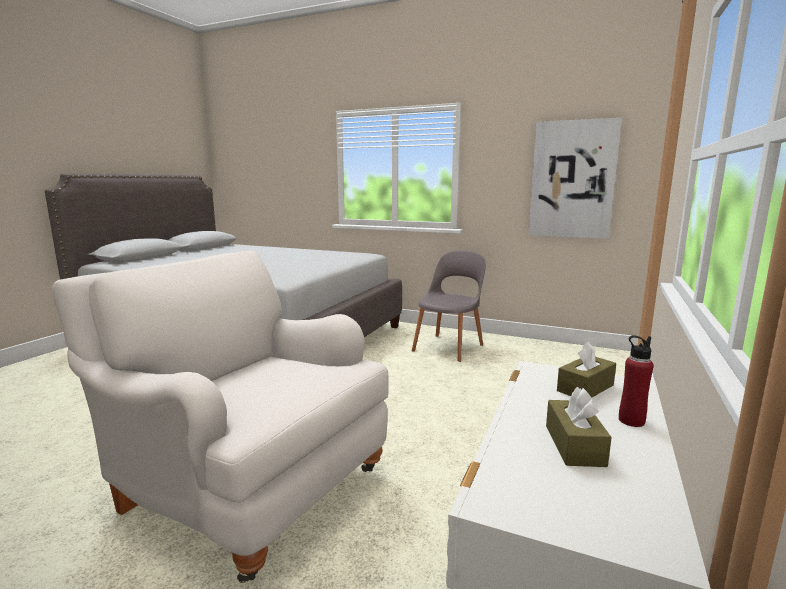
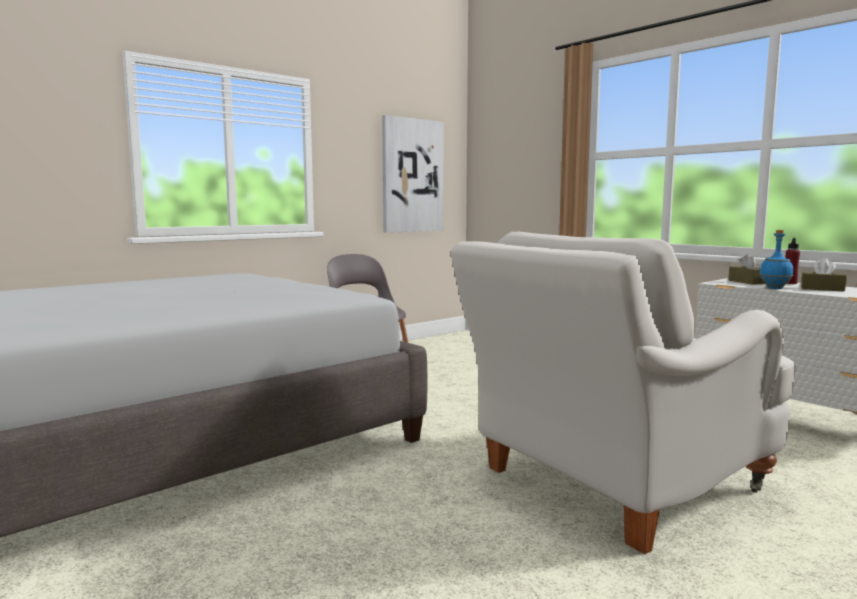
camera: 65 degrees left, 5 degrees down
none -> blue bottle [760,230,793,289]

